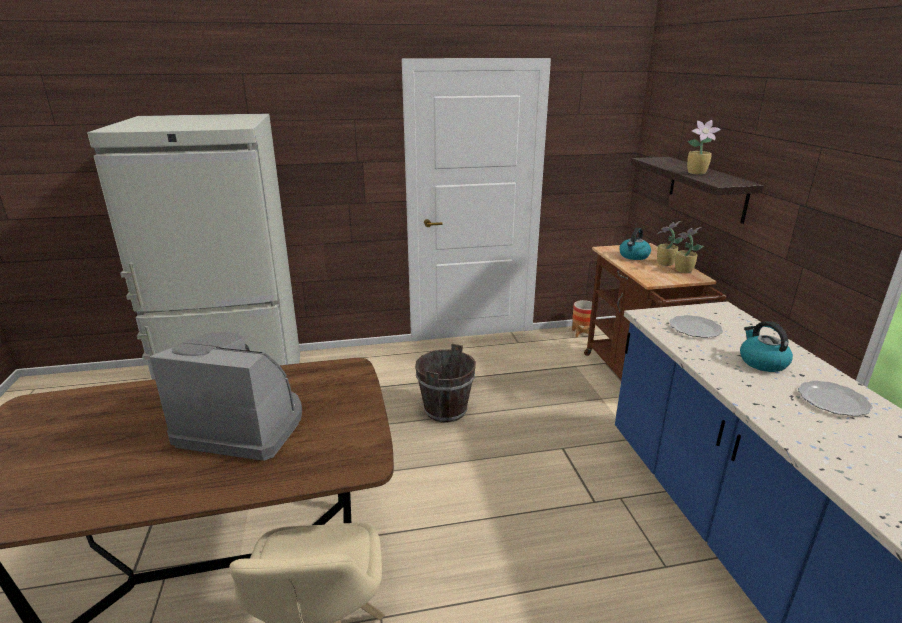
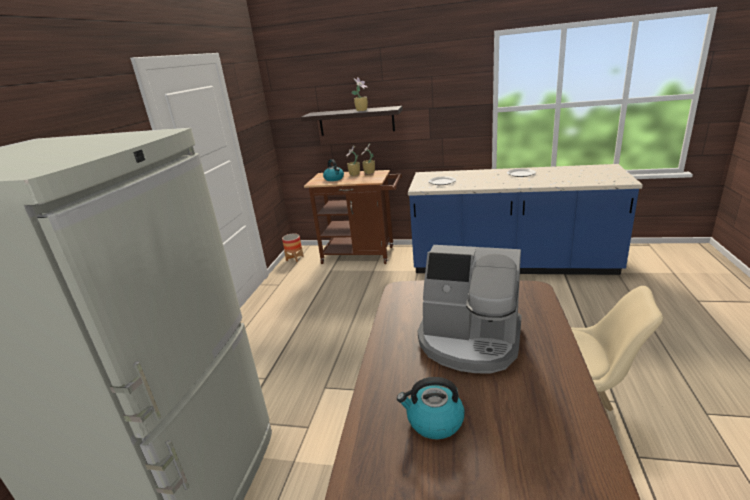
camera: 65 degrees left, 0 degrees up
coffee machine [150,332,302,461] -> coffee machine turned 105 degrees counterclockwise [418,245,522,373]
brown bucket [415,344,476,422] -> none
kettle [740,321,793,372] -> kettle moved to [397,377,464,439]

